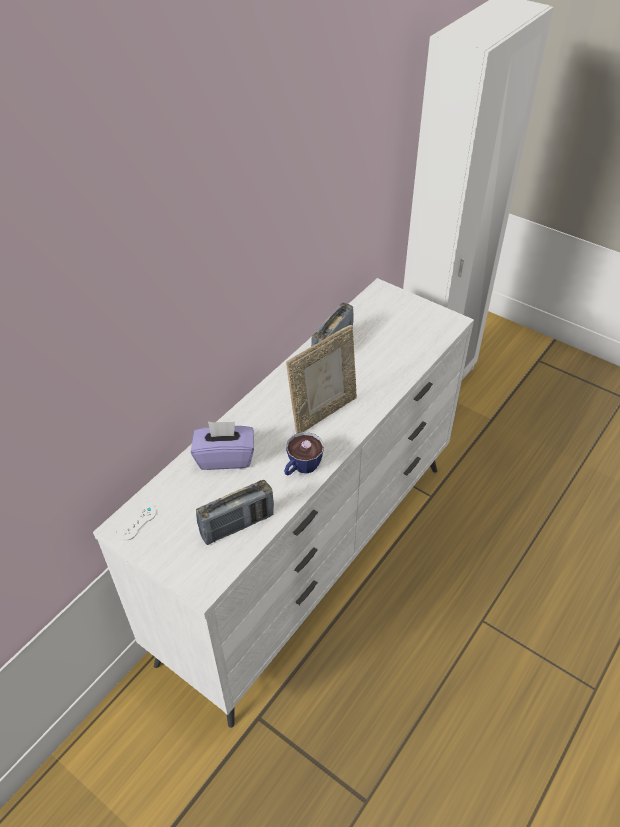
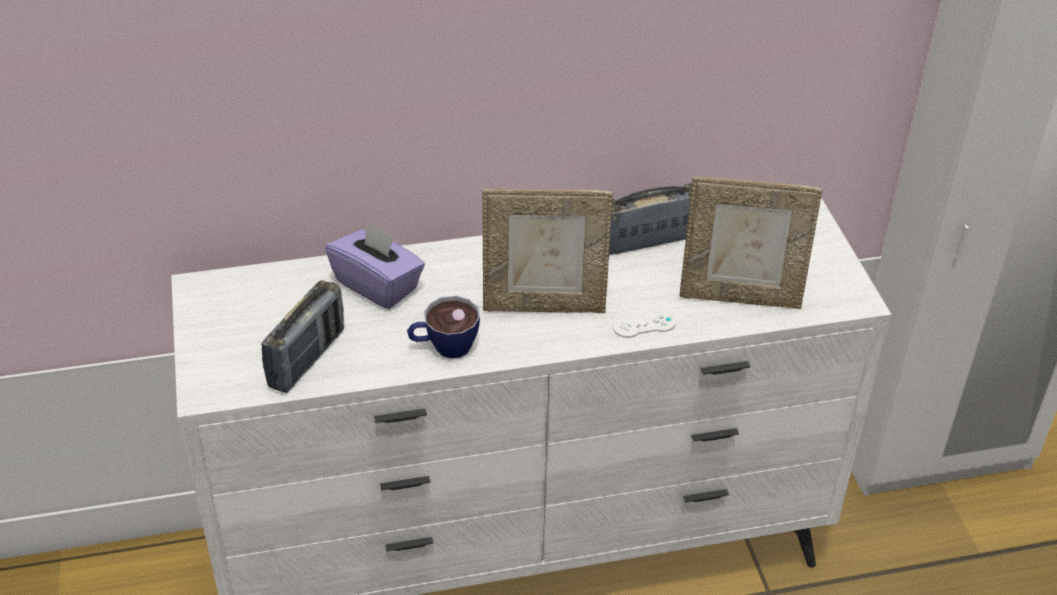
camera: 40 degrees right, 5 degrees down
white game controller [117,504,156,541] -> white game controller moved to [613,311,676,338]
radio [196,480,274,545] -> radio turned 75 degrees counterclockwise [261,280,344,393]
none -> picture frame [679,176,823,309]

